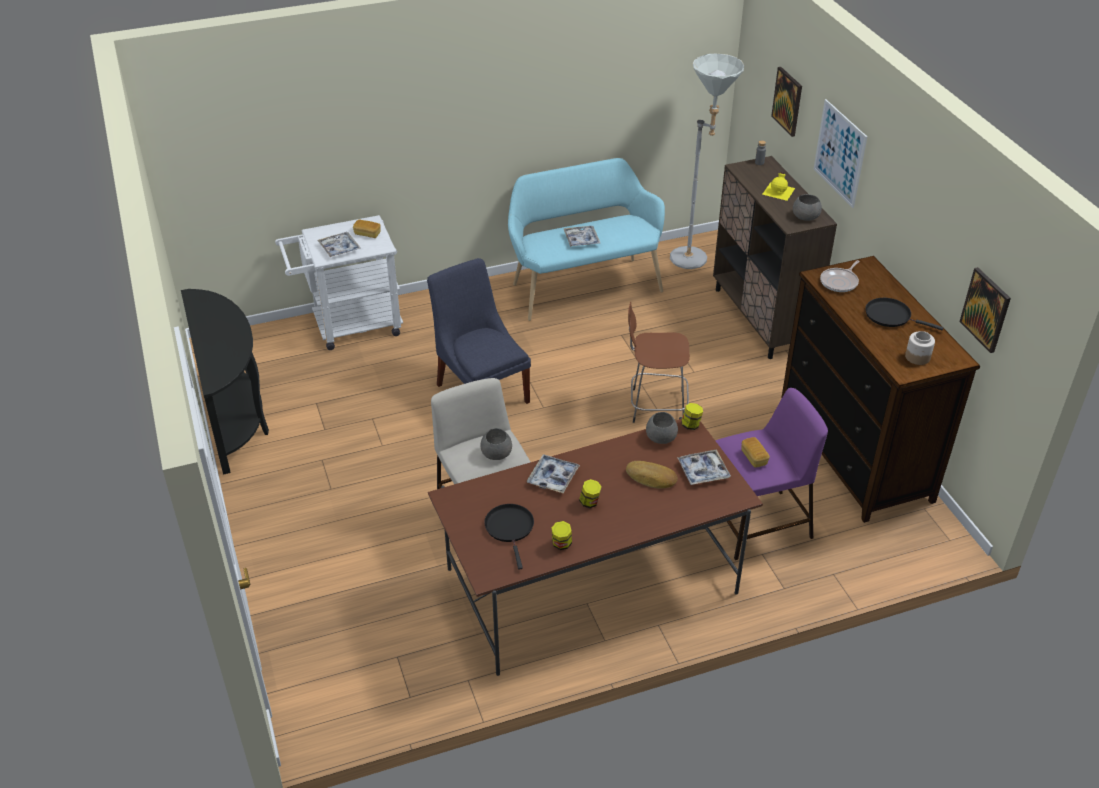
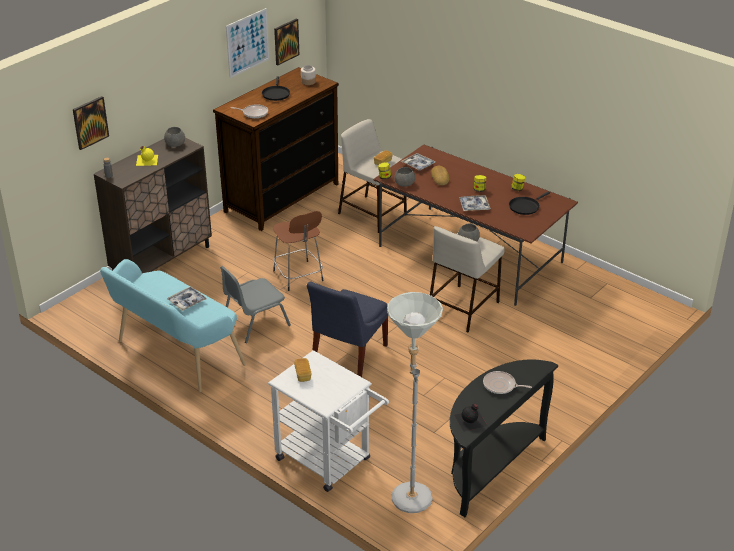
camera: 120 degrees left, 5 degrees down
tray [317,232,361,257] -> none
grey floor lamp [670,54,744,269] -> grey floor lamp moved to [387,292,443,513]
purple stool [716,388,828,560] -> beige stool [338,119,407,233]
picture [814,99,867,208] -> picture moved to [226,8,269,78]
none -> grey chair [220,266,291,343]
none -> black bottle [454,404,488,432]
none -> frying pan [483,371,532,394]

